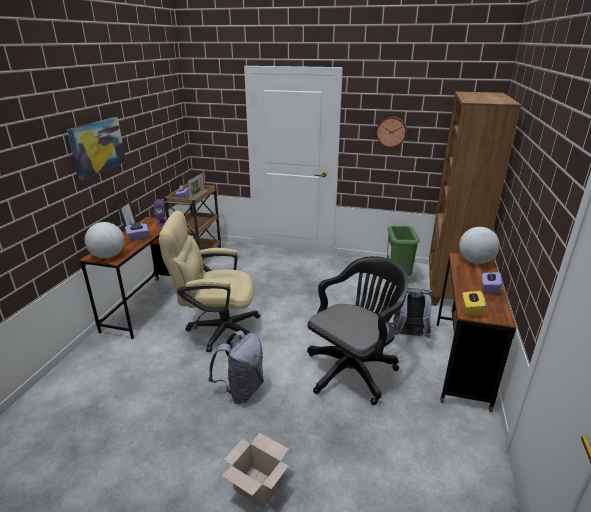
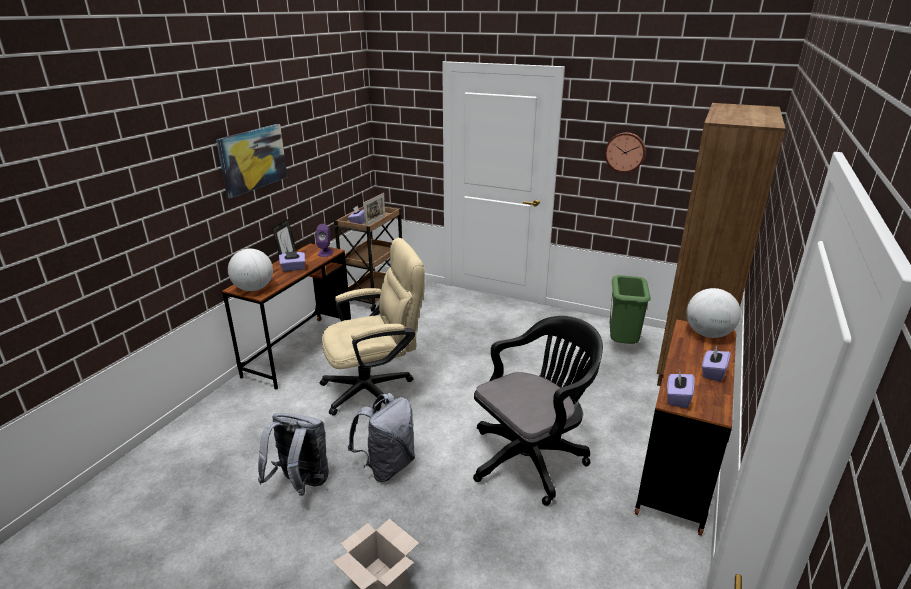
camera: 10 degrees right, 0 degrees up
beige office chair [159,211,260,352] -> beige office chair turned 150 degrees clockwise [320,238,425,415]
grey backpack [391,288,433,338] -> grey backpack moved to [258,413,329,496]
yellow tissue box [463,290,486,317] -> purple tissue box [667,371,695,408]

